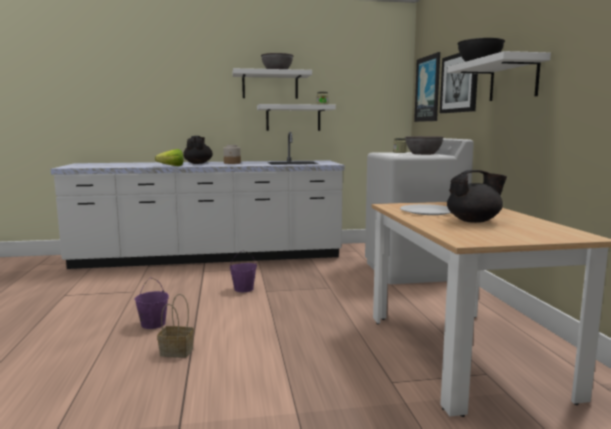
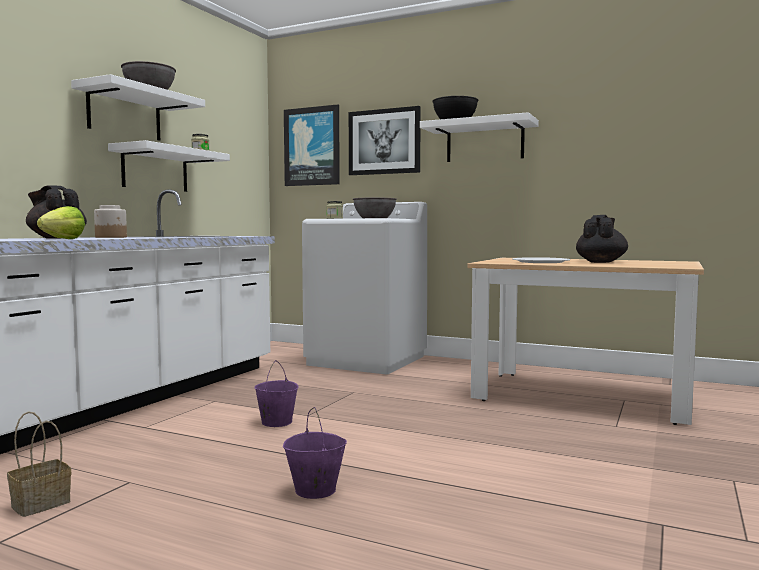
camera: 55 degrees left, 5 degrees down
basket [157,294,194,358] -> basket moved to [7,411,71,517]

